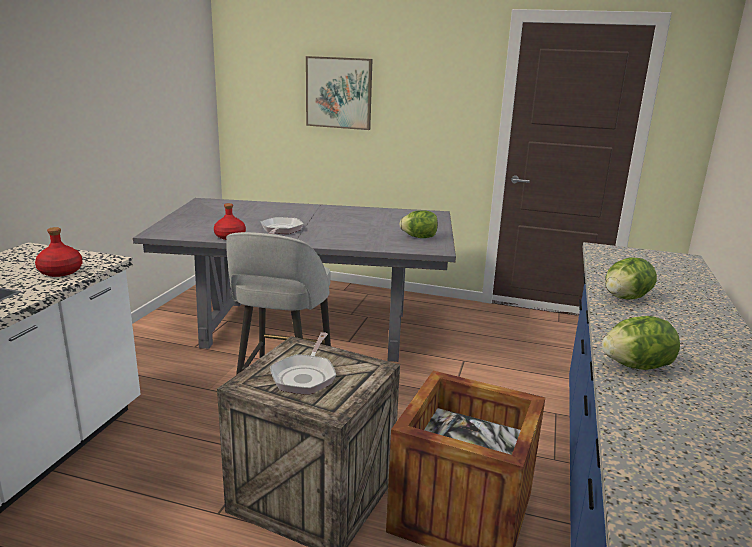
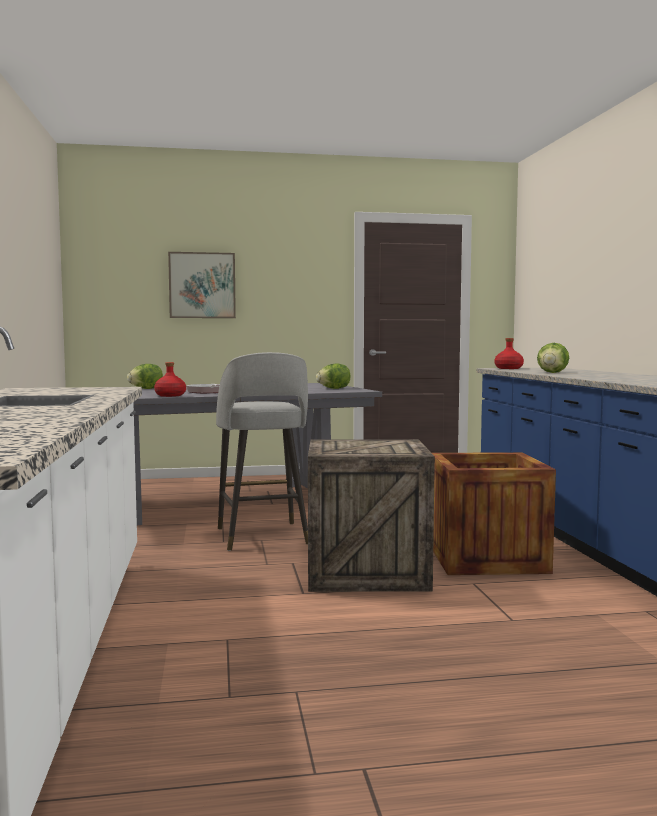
camera: 25 degrees left, 15 degrees down
red bottle [35,227,82,277] -> red bottle moved to [494,338,524,369]
frying pan [270,332,336,395] -> none
lettuce [602,316,680,370] -> lettuce moved to [127,364,163,389]

